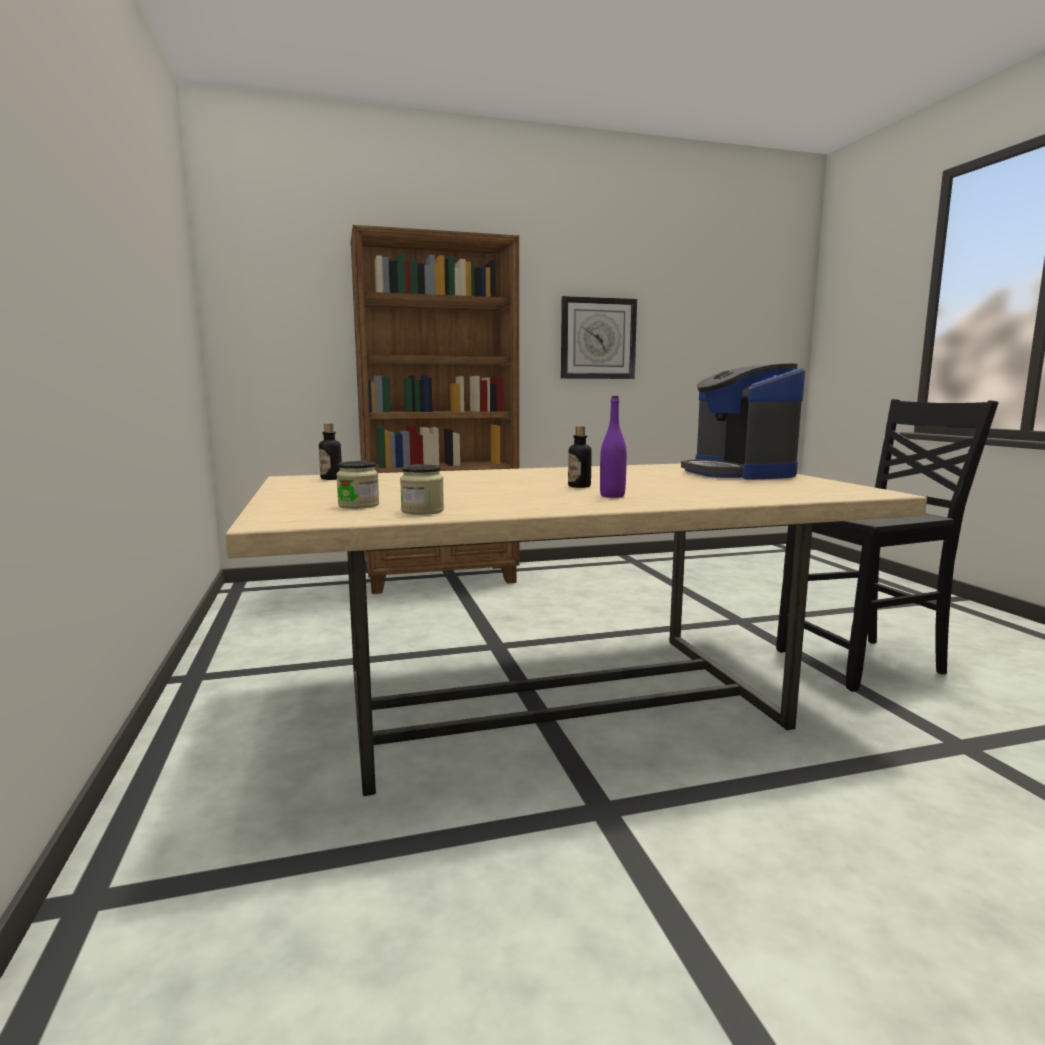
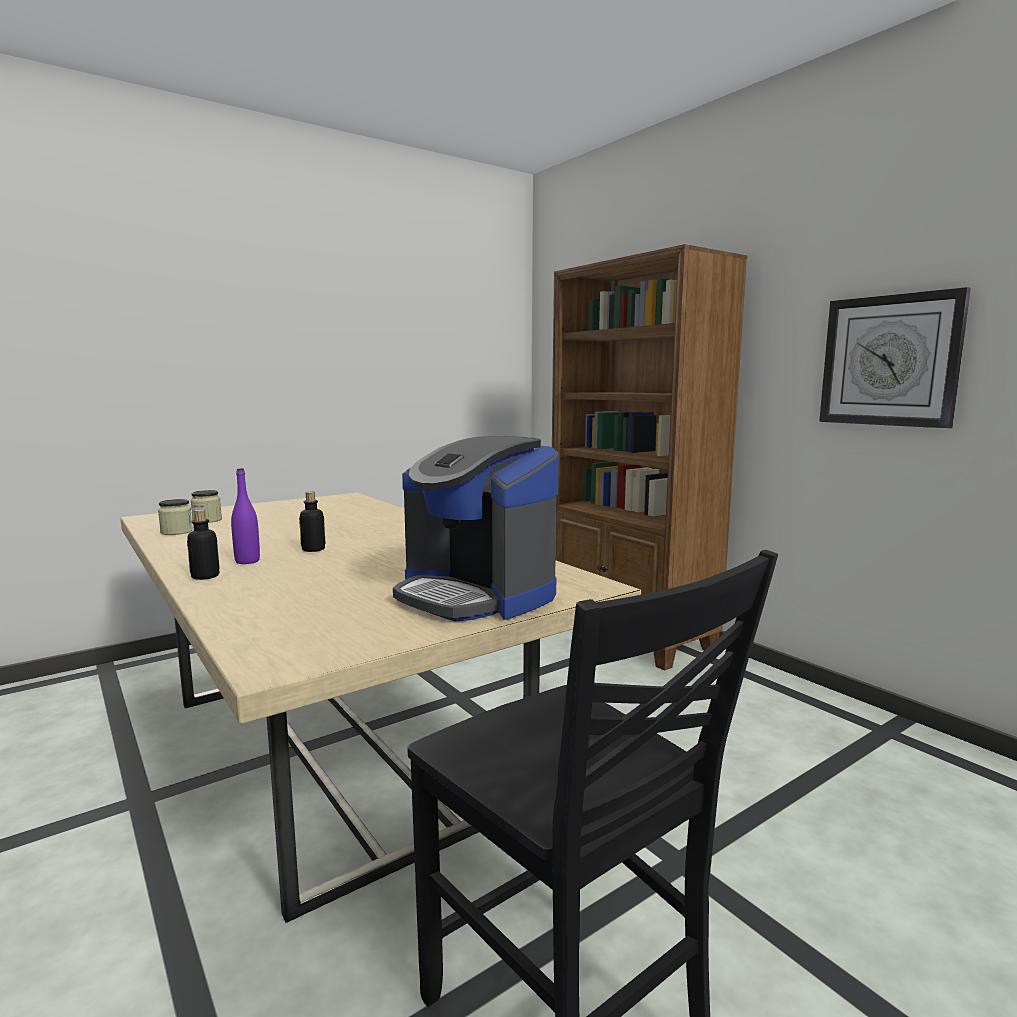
camera: 70 degrees right, 0 degrees up
bottle [319,423,342,480] -> bottle moved to [187,509,220,580]
coffee machine [681,364,805,480] -> coffee machine turned 105 degrees counterclockwise [393,436,559,621]

